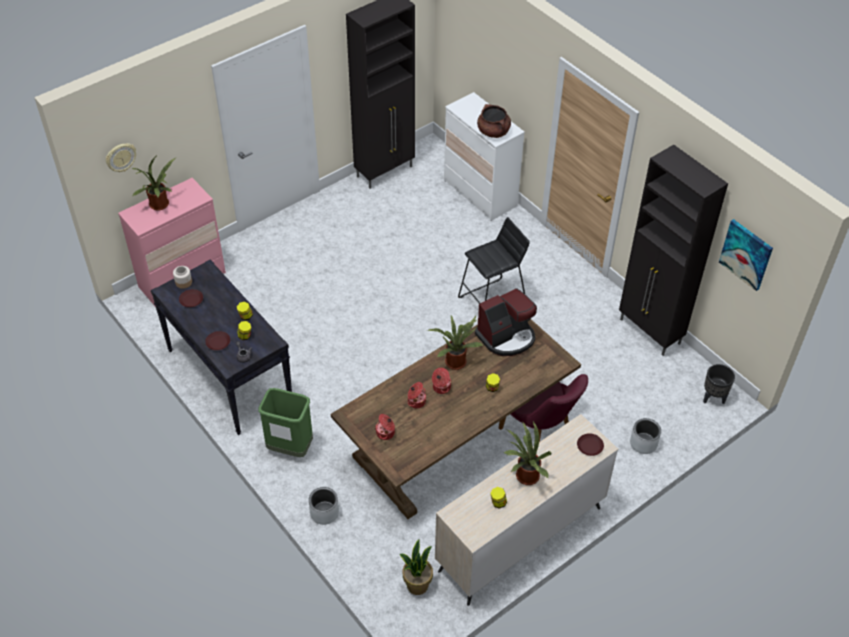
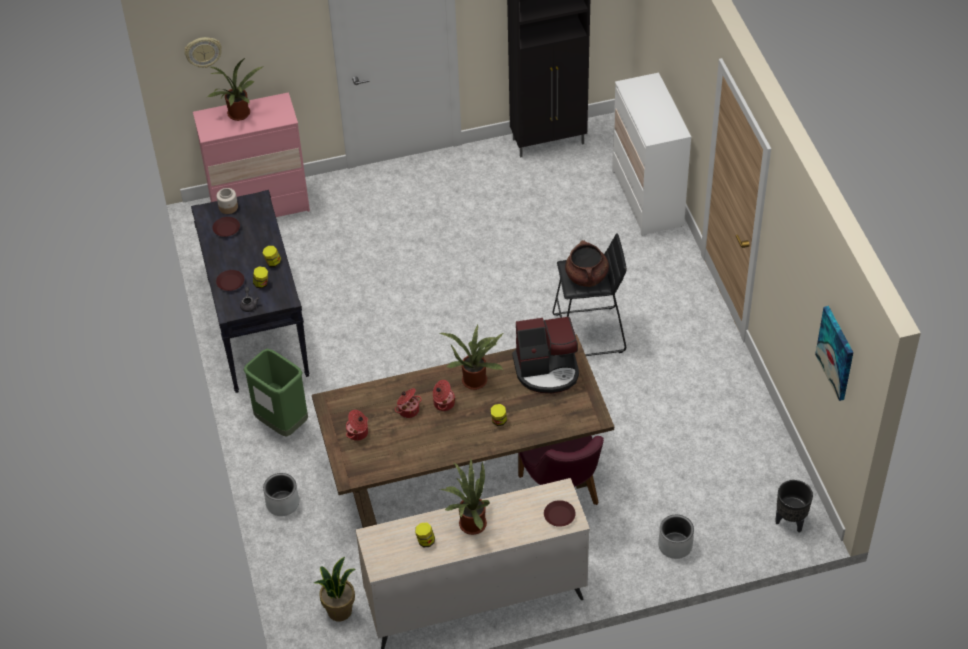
camera: 25 degrees right, 0 degrees up
brown cooking pot [477,104,511,138] -> brown cooking pot moved to [565,240,609,287]
black cabinet [619,145,728,356] -> none

